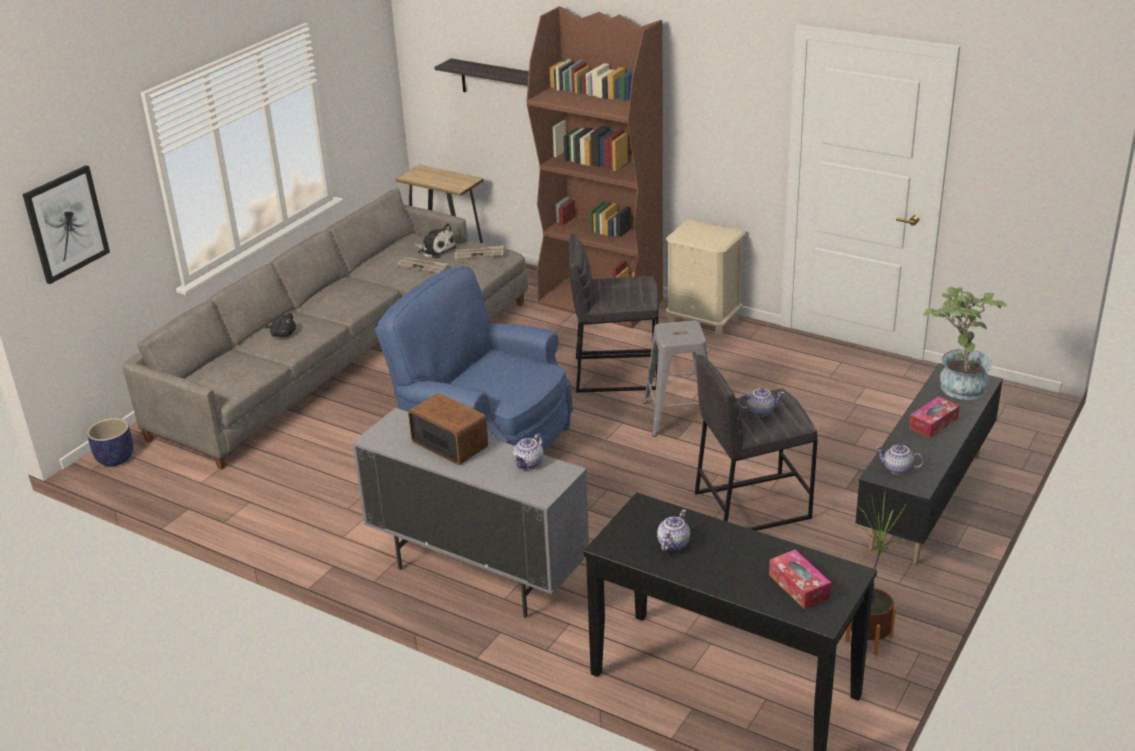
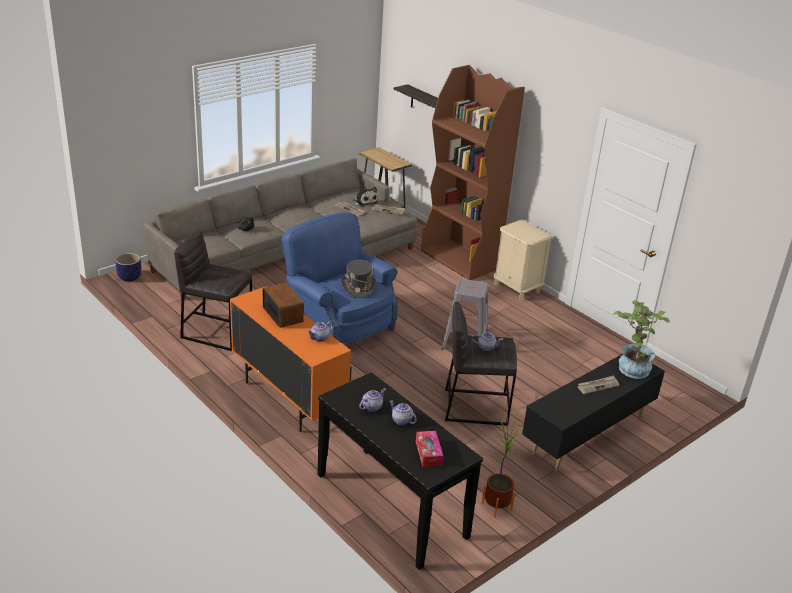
camera: 15 degrees right, 0 degrees up
picture [22,165,110,284] -> none
grey cabinet [352,408,589,618] -> orange cabinet [230,286,352,432]
grey stool [569,234,659,392] -> grey stool moved to [174,230,252,351]
teapot [876,445,924,475] -> teapot moved to [390,400,417,425]
tissue box [909,396,960,438] -> newspaper [577,375,619,394]
none -> grey hat [341,260,376,298]

